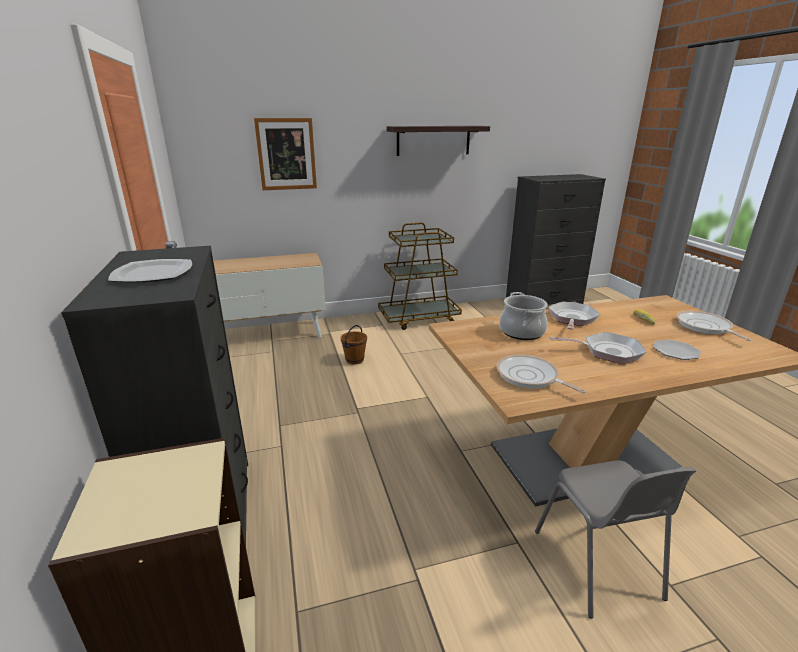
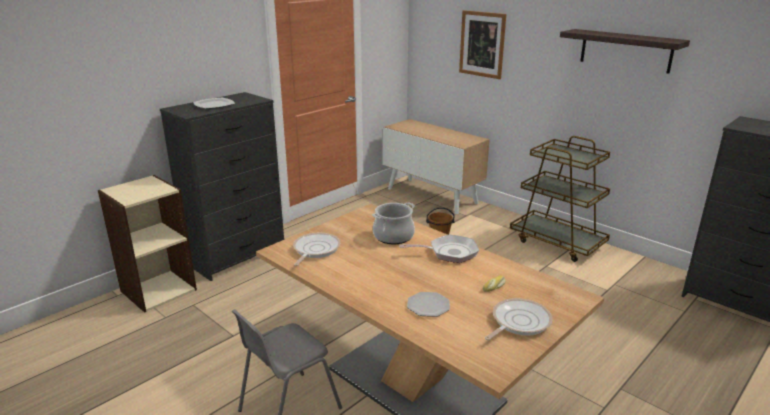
camera: 60 degrees right, 0 degrees up
frying pan [549,332,646,364] -> none

